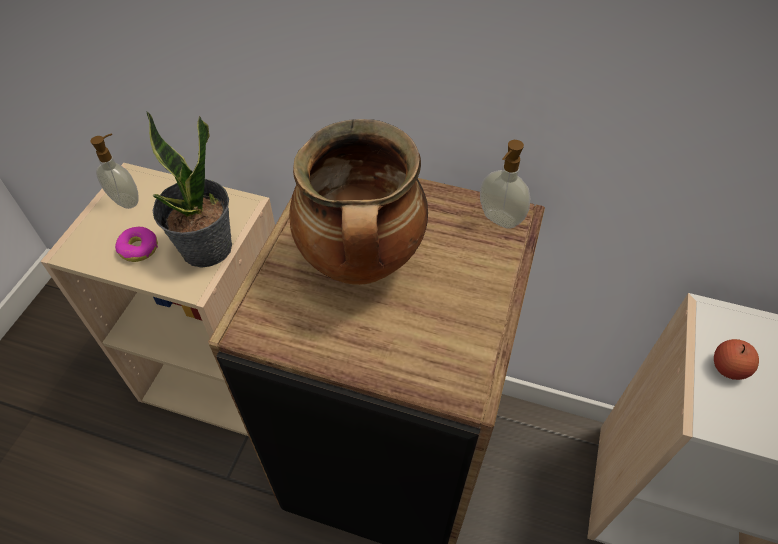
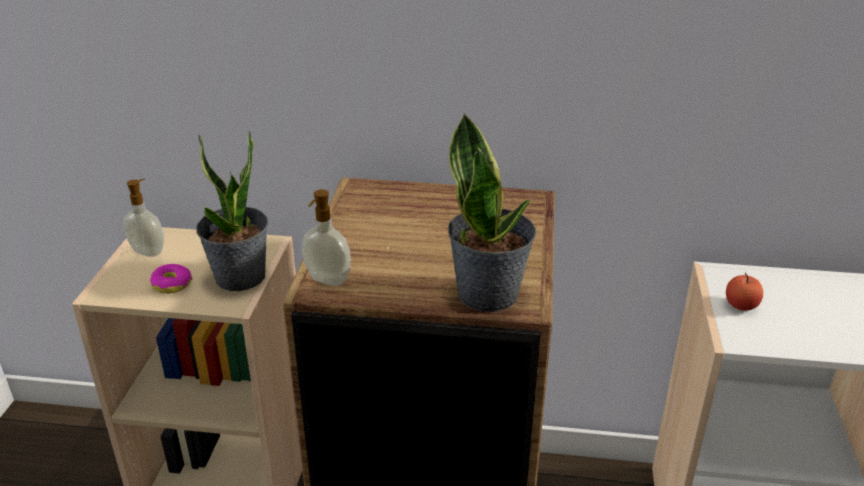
camera: 10 degrees left, 20 degrees down
cooking pot [289,119,428,285] -> none
soap dispenser [480,140,531,229] -> soap dispenser moved to [302,189,351,286]
none -> potted plant [448,113,536,312]

